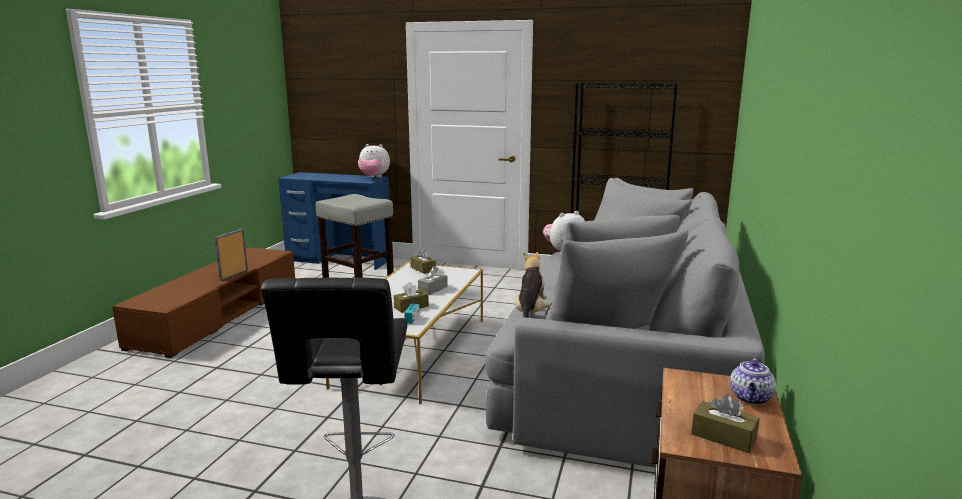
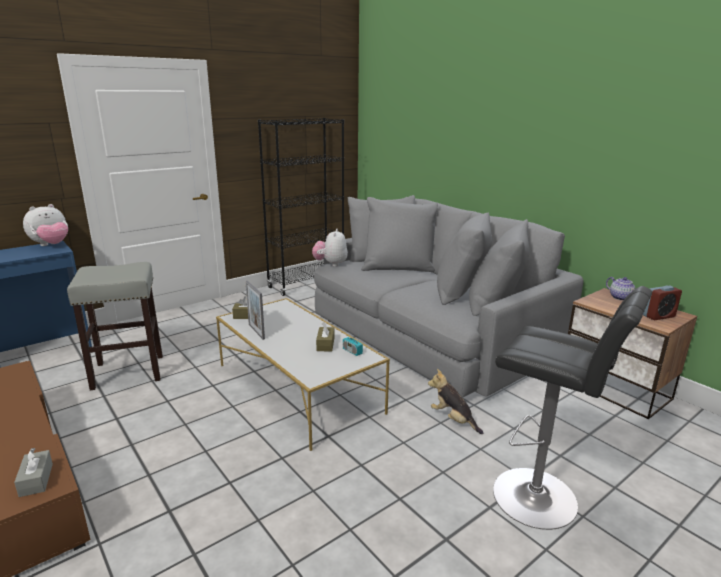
camera: 55 degrees left, 5 degrees up
picture frame [214,229,248,281] -> picture frame moved to [245,281,265,340]
grey tissue box [418,266,448,295] -> grey tissue box moved to [14,448,53,497]
plush toy [516,252,549,318] -> plush toy moved to [428,369,483,434]
brown tissue box [691,394,760,453] -> alarm clock [643,286,682,320]

